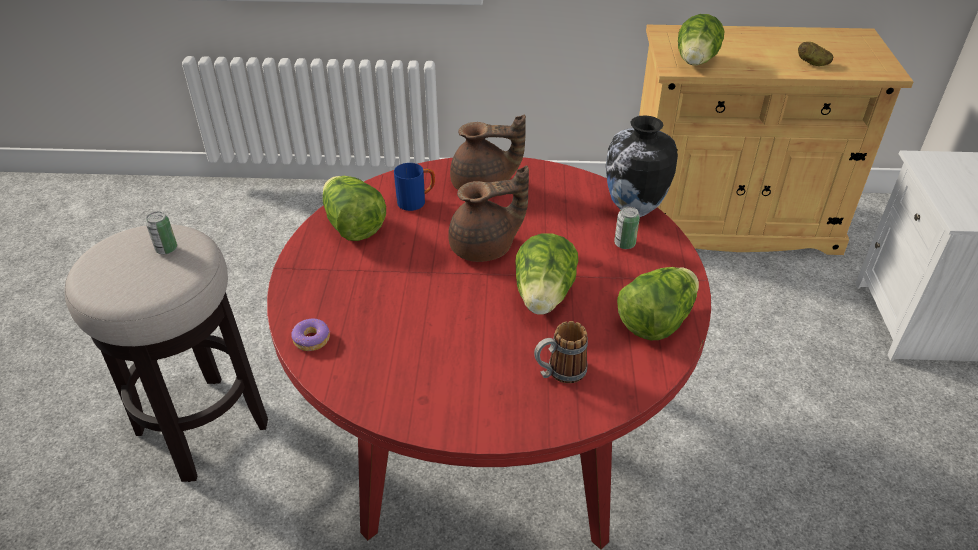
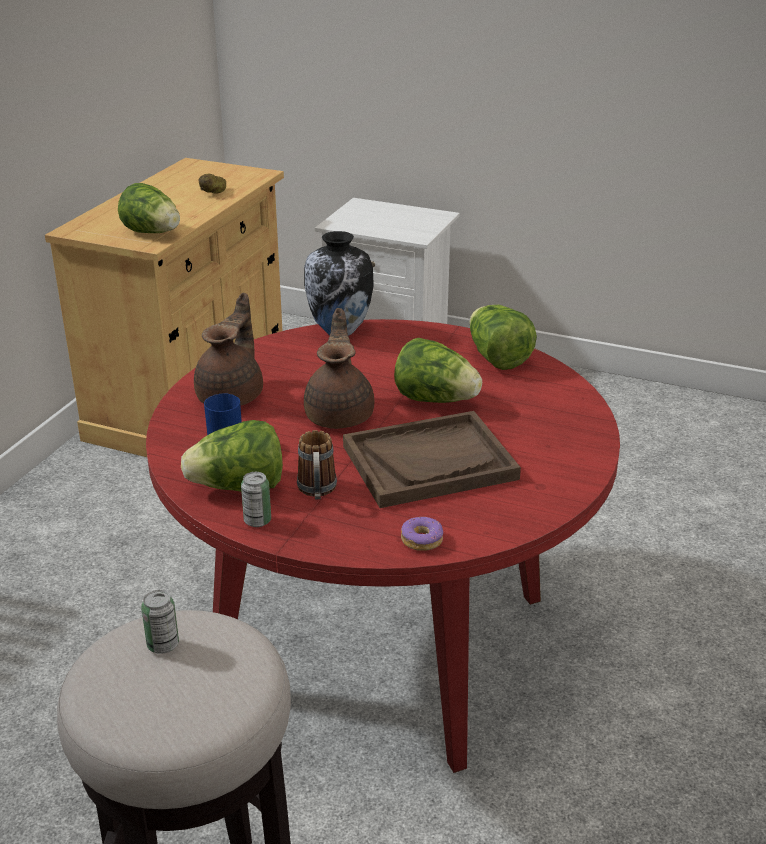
camera: 70 degrees left, 10 degrees down
mug [534,321,588,383] -> mug moved to [297,430,337,499]
can [614,206,640,249] -> can moved to [241,472,271,527]
none -> brown tray [343,411,521,508]

